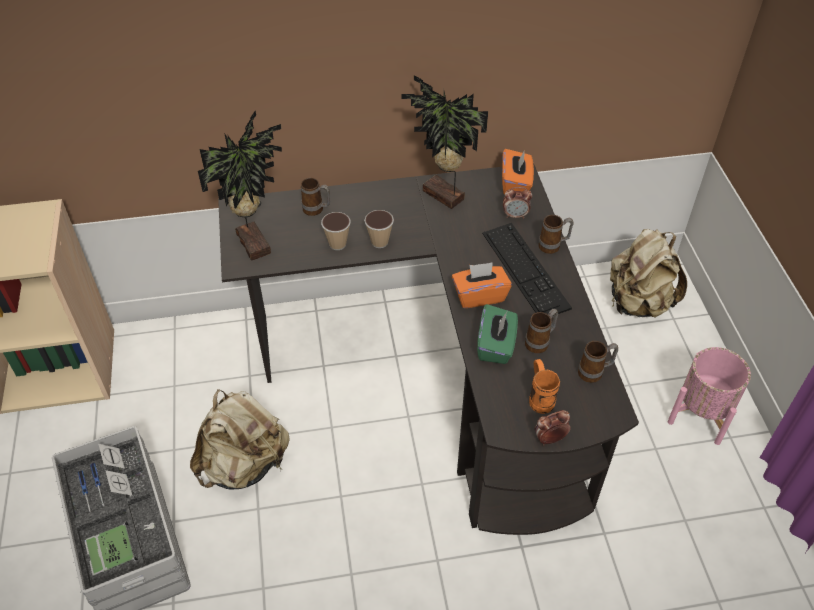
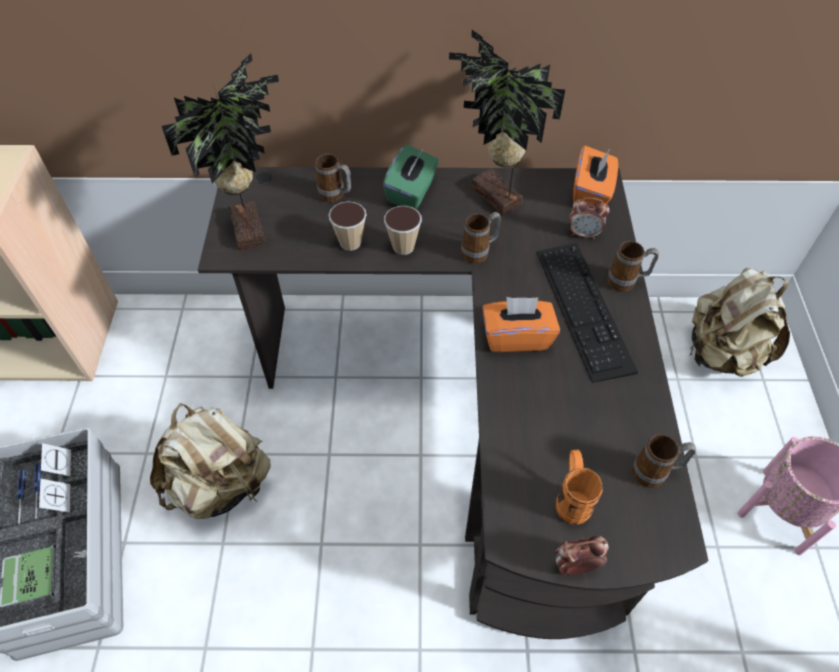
camera: 10 degrees right, 5 degrees up
green tissue box [477,304,518,364] -> green tissue box moved to [383,145,439,209]
mug [525,309,558,353] -> mug moved to [461,212,501,264]

